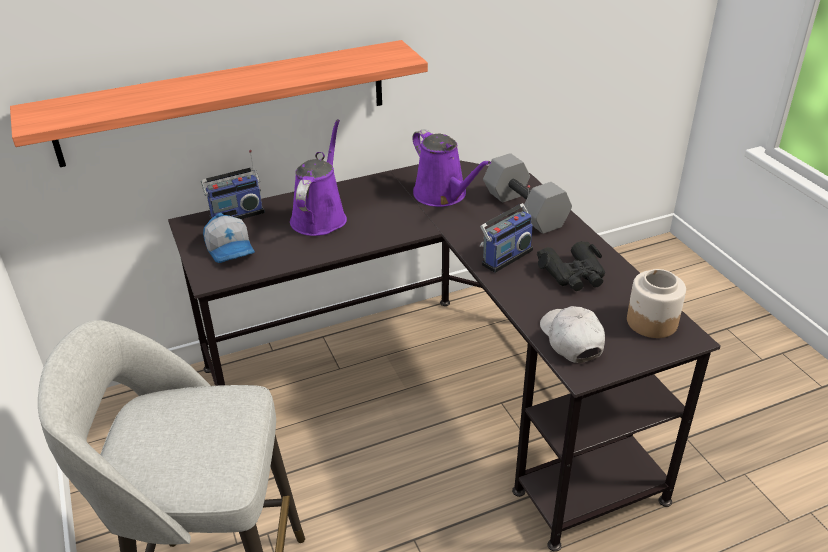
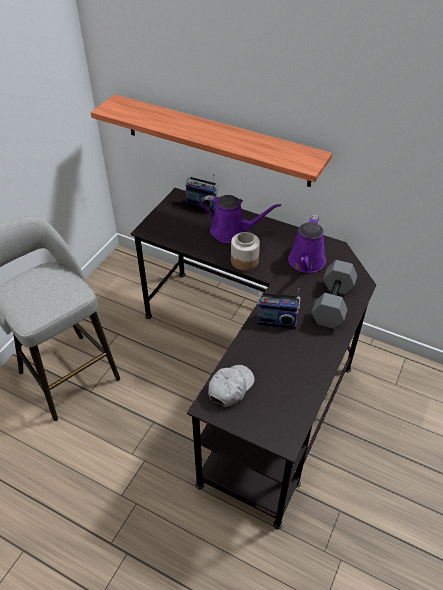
camera: 50 degrees right, 10 degrees up
cap [203,213,255,263] -> none
purple watering can [290,119,347,236] -> purple watering can turned 45 degrees clockwise [201,195,281,243]
black binoculars [537,241,605,291] -> none
jar [627,269,686,338] -> jar moved to [231,232,260,271]

